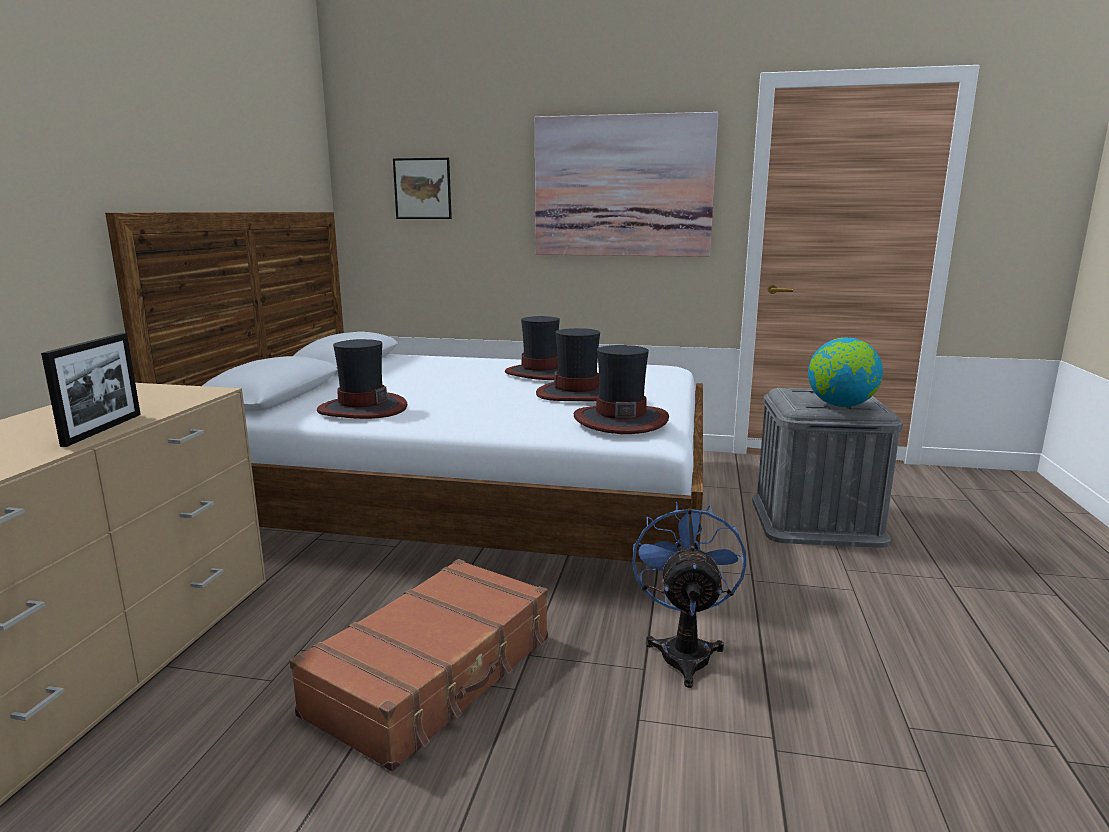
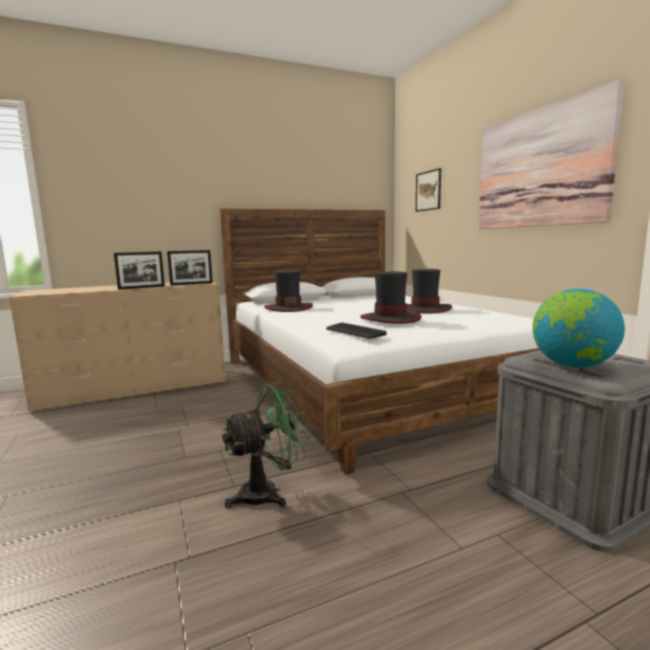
camera: 55 degrees right, 5 degrees down
brown suitcase [289,559,548,772] -> none
hat [574,345,669,434] -> keyboard [326,323,386,339]
blue fan [632,502,746,688] -> green fan [222,382,309,508]
none -> picture frame [167,250,213,285]

